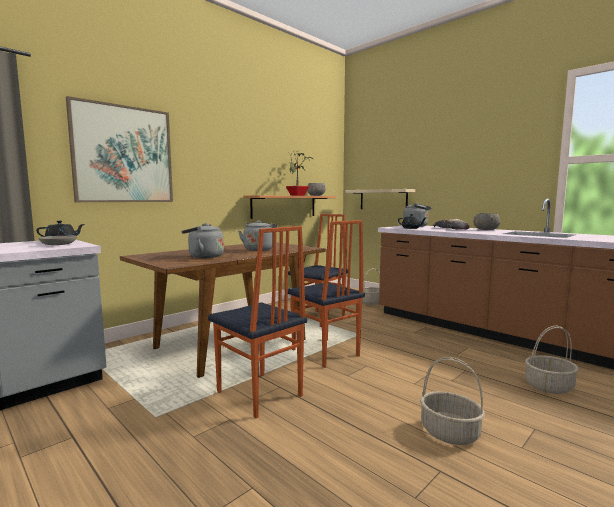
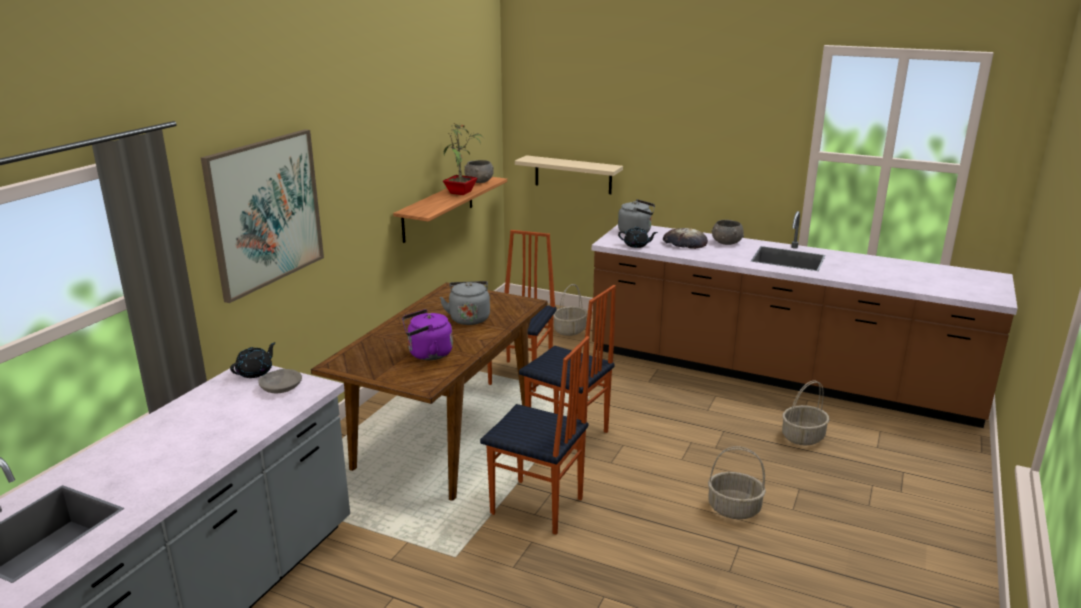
camera: 20 degrees left, 15 degrees up
grey kettle [182,223,224,258] -> purple kettle [402,309,453,360]

